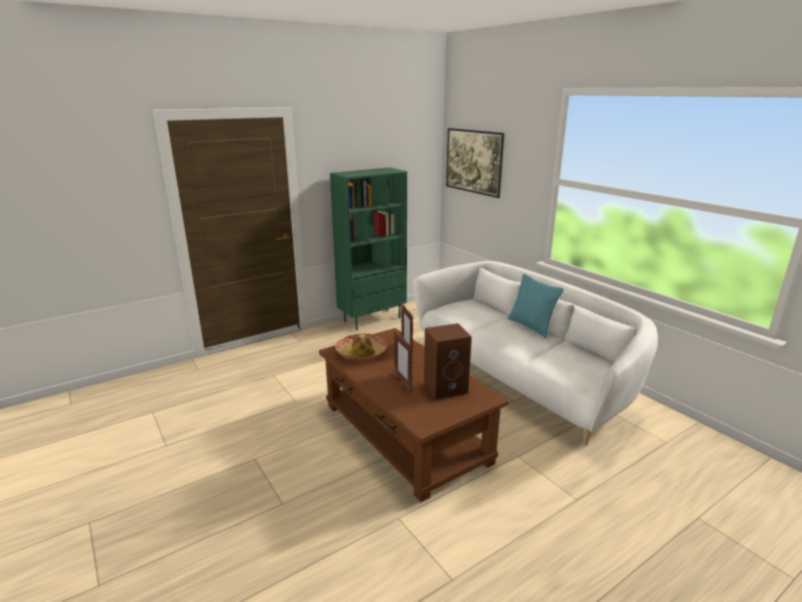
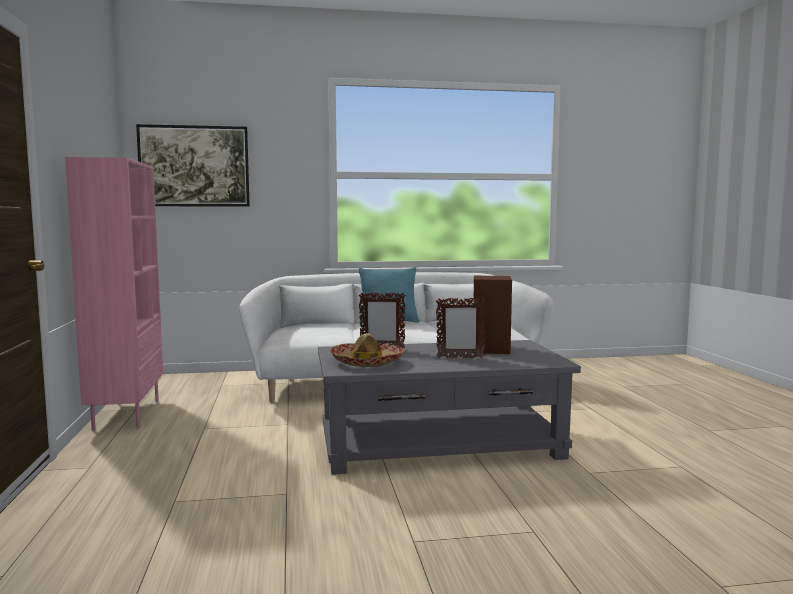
camera: 65 degrees left, 15 degrees down
brown coffee table [319,328,509,502] -> grey coffee table [318,340,581,475]
green bookcase [330,167,407,331] -> pink bookcase [65,157,163,431]

